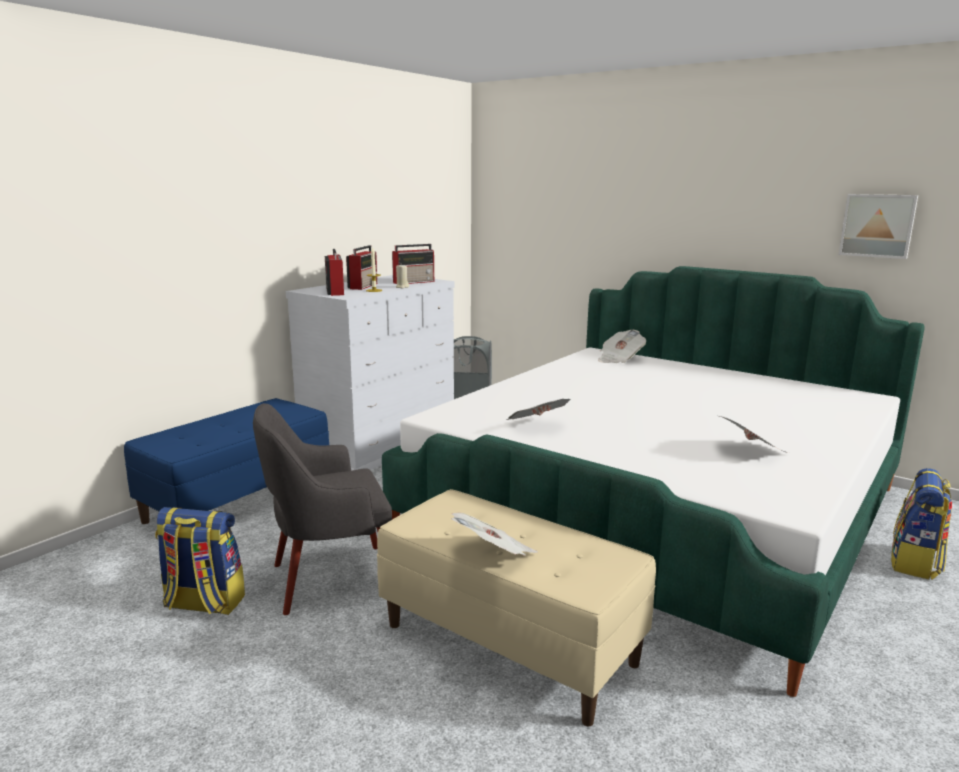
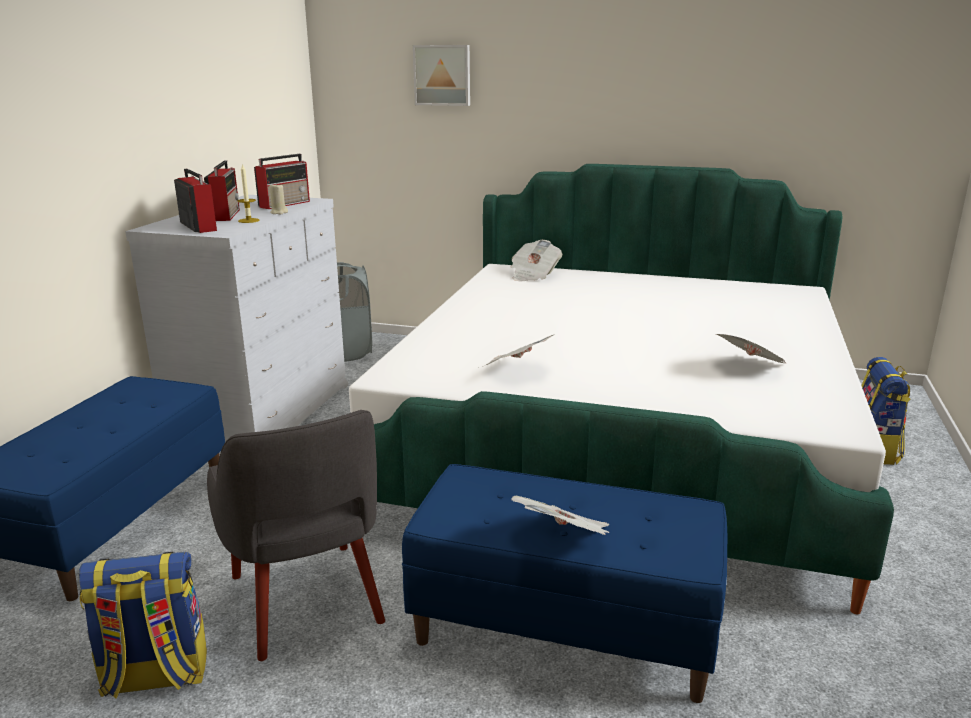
camera: 20 degrees left, 5 degrees up
grey armchair [253,403,392,615] -> grey armchair turned 75 degrees counterclockwise [207,410,385,661]
beige bench [377,489,656,726] -> blue bench [402,464,727,703]
picture [839,194,918,259] -> picture moved to [413,45,470,106]

